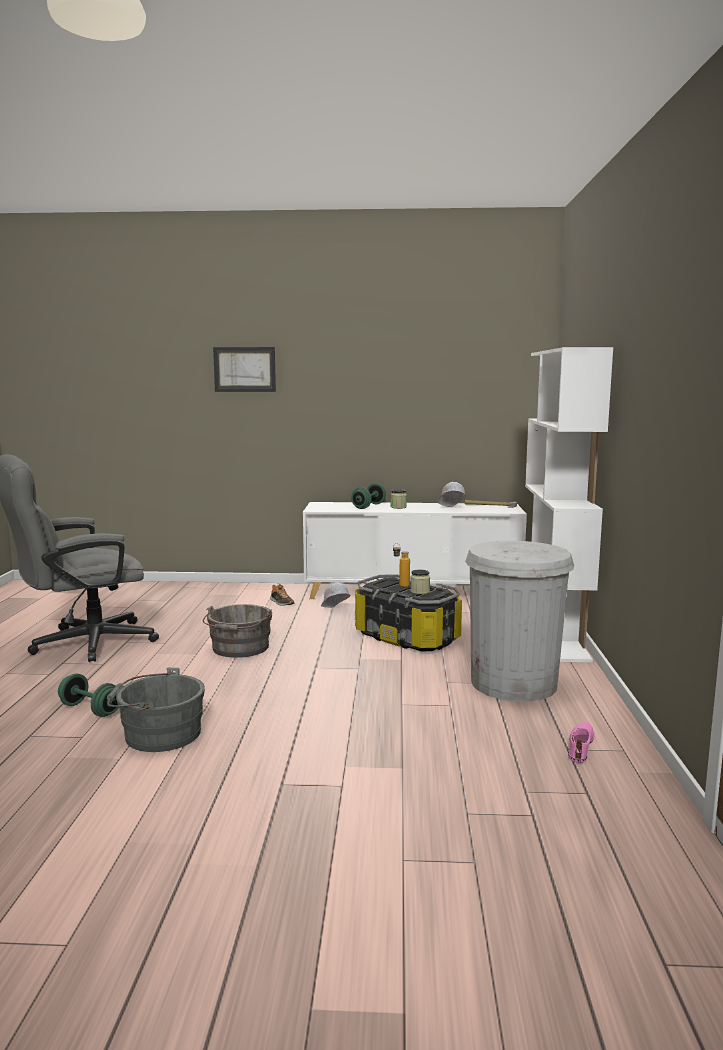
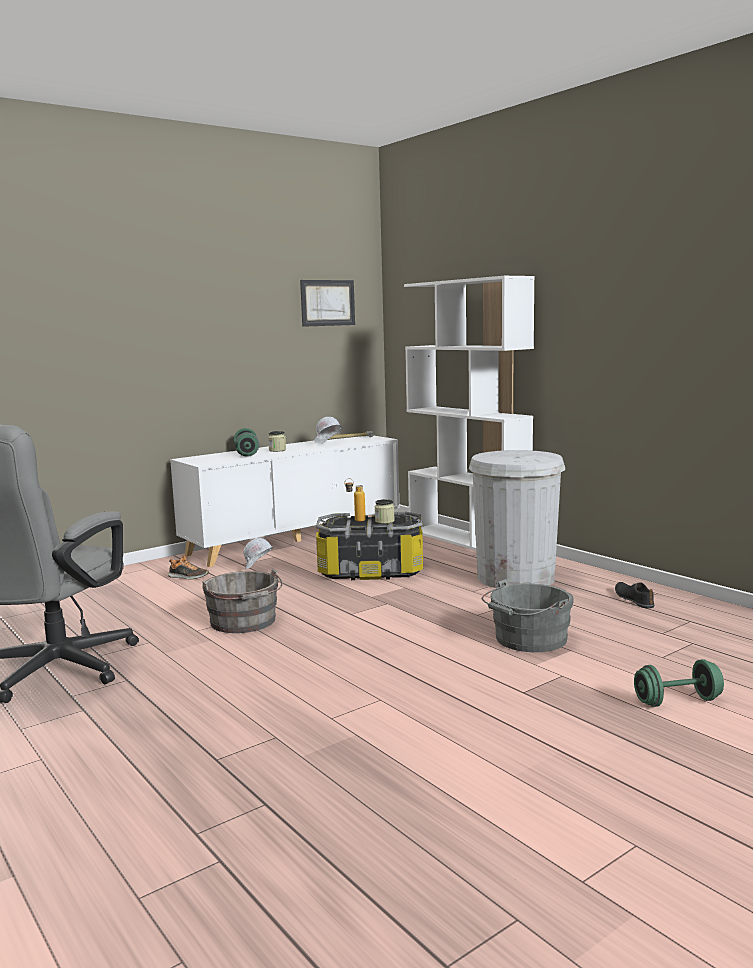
camera: 40 degrees left, 0 degrees up
green dumbbell [58,674,119,717] -> green dumbbell moved to [634,659,724,707]
grey bucket [107,668,205,752] -> grey bucket moved to [482,579,574,652]
picture [213,347,276,392] -> picture moved to [300,280,355,327]
pink shoe [568,722,595,763] -> black shoe [615,582,654,608]

